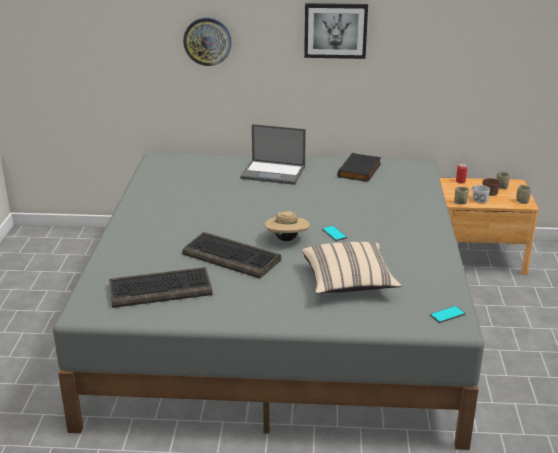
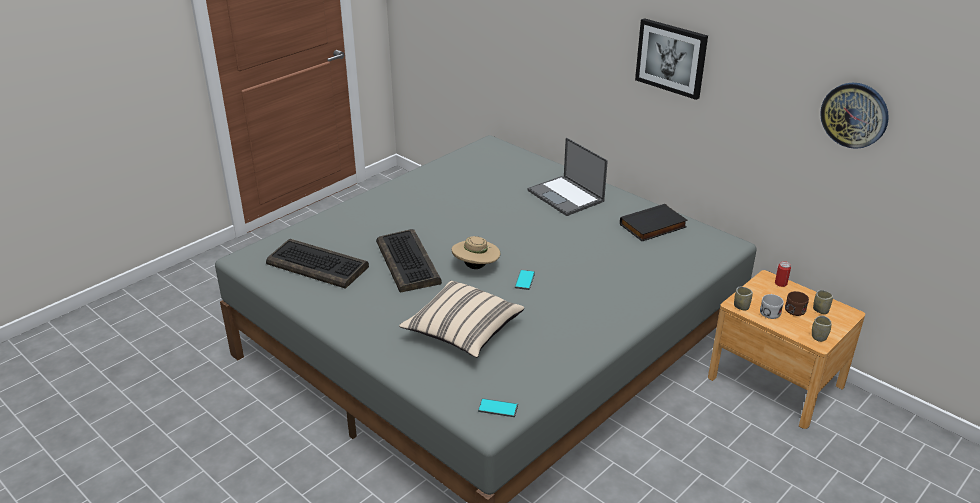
camera: 40 degrees right, 5 degrees up
wall clock [183,18,232,66] -> wall clock moved to [820,83,889,149]

